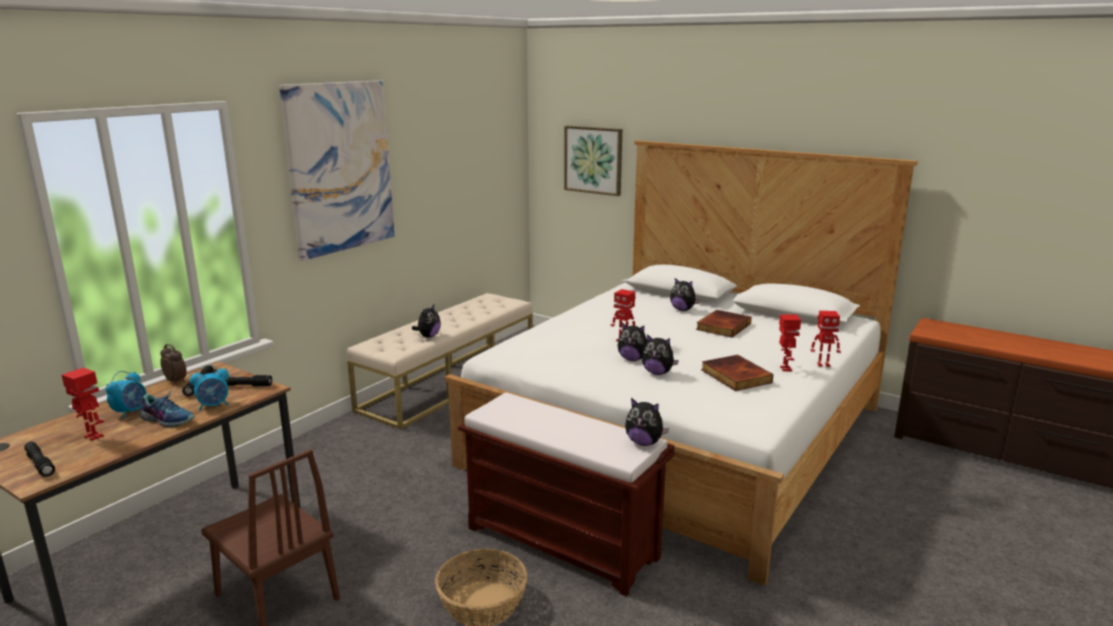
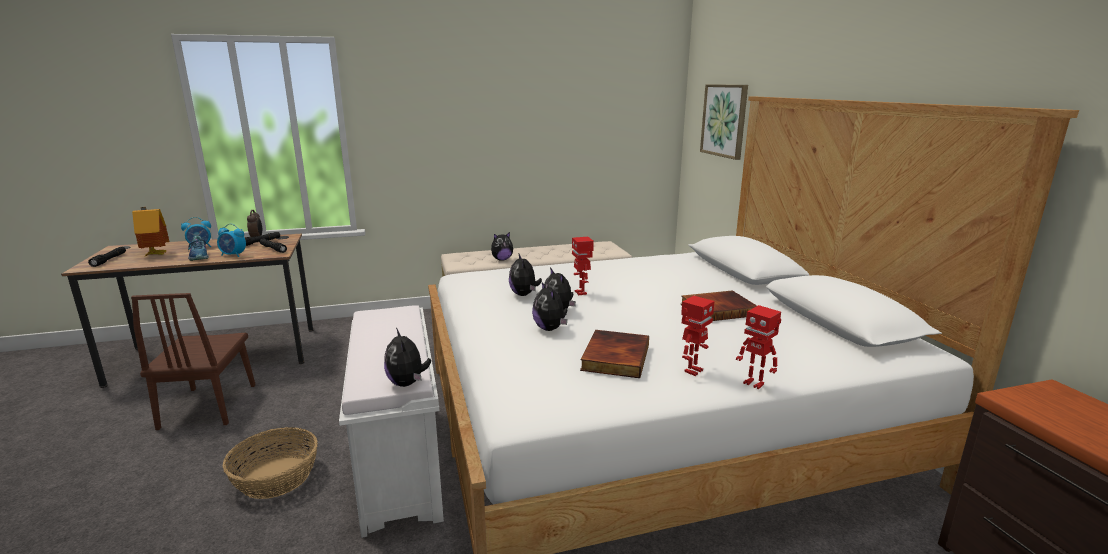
camera: 40 degrees right, 0 degrees up
toy robot [62,368,104,441] -> toy house [132,207,169,256]
picture [279,81,395,261] -> none
brown bench [458,393,675,596] -> white bench [339,305,444,538]
plush toy [670,278,700,311] -> plush toy moved to [509,253,542,296]

